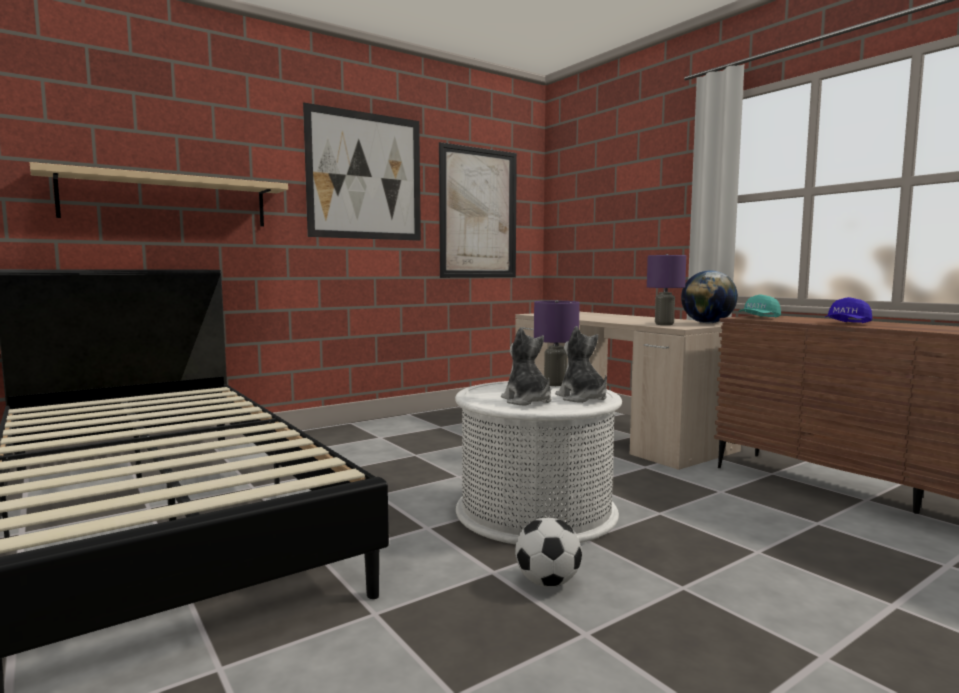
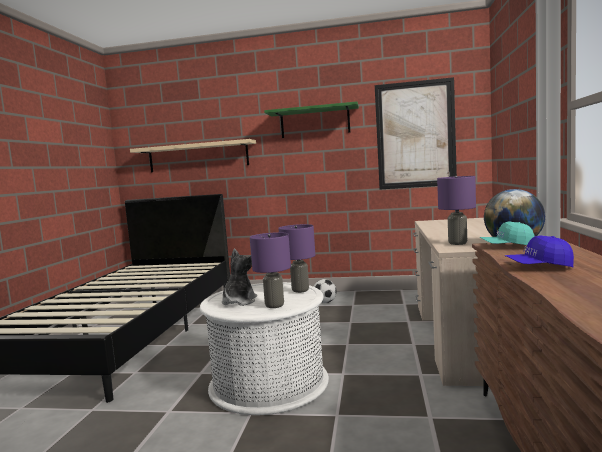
camera: 45 degrees right, 0 degrees up
picture [303,103,421,241] -> green shelf [264,101,359,138]
football [515,518,582,587] -> football moved to [313,279,336,303]
plush toy [555,326,607,403] -> purple table lamp [250,232,291,308]

